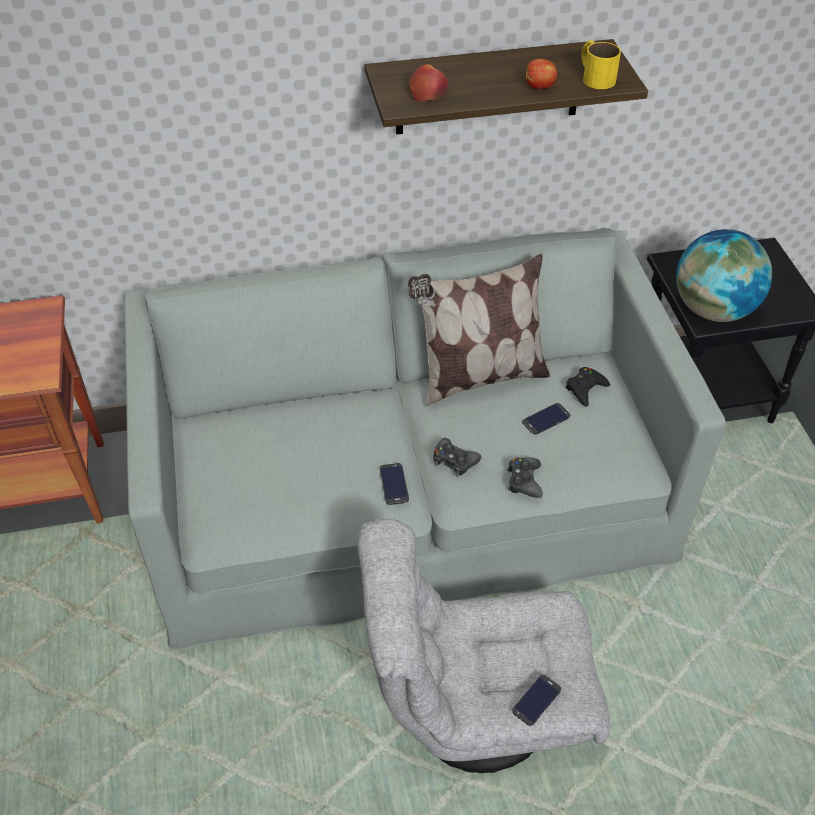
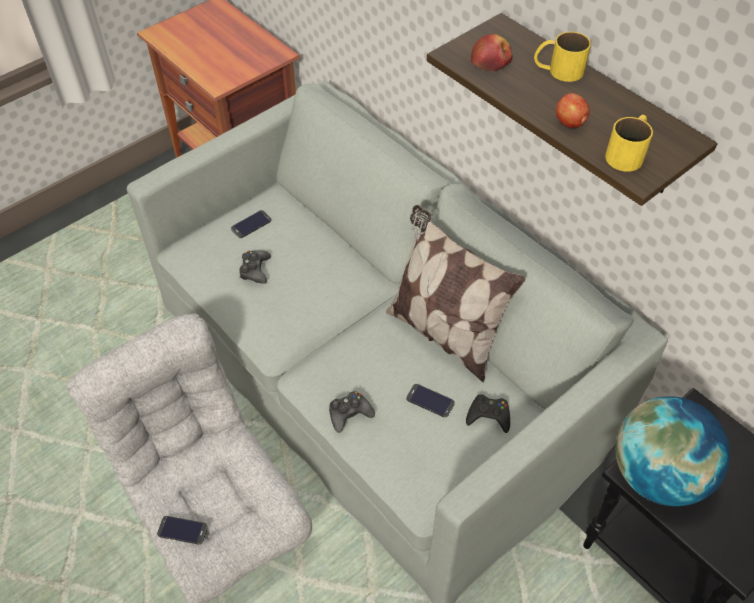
camera: 60 degrees right, 5 degrees up
phone [380,463,409,505] -> phone moved to [231,210,272,238]
black game controller [433,438,481,477] -> black game controller moved to [239,251,271,284]
none -> yellow mug [534,32,591,82]

